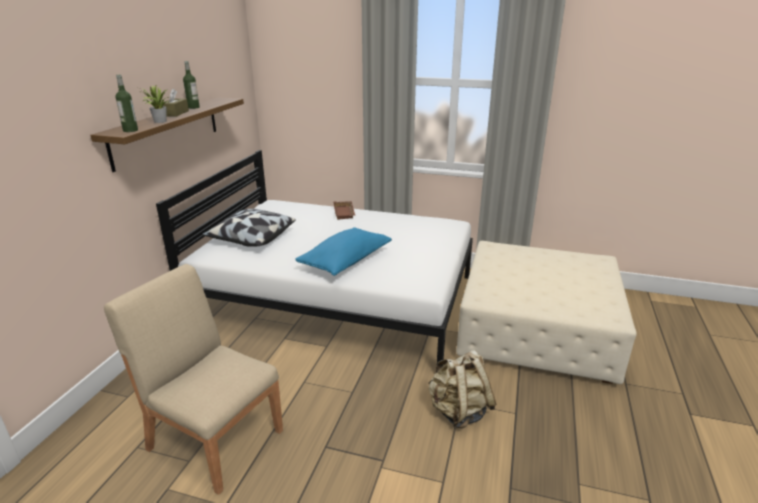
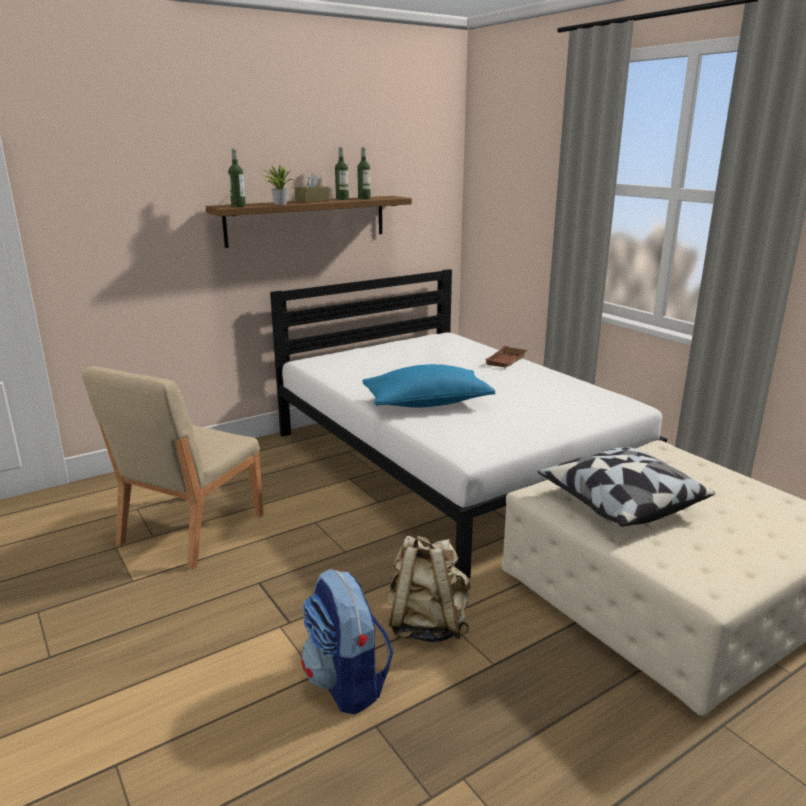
camera: 40 degrees right, 5 degrees down
beige chair [104,264,283,495] -> beige chair turned 135 degrees counterclockwise [82,366,264,570]
pillow [202,209,296,247] -> pillow moved to [537,447,715,527]
none -> backpack [301,568,393,714]
none -> bottle [357,147,371,199]

